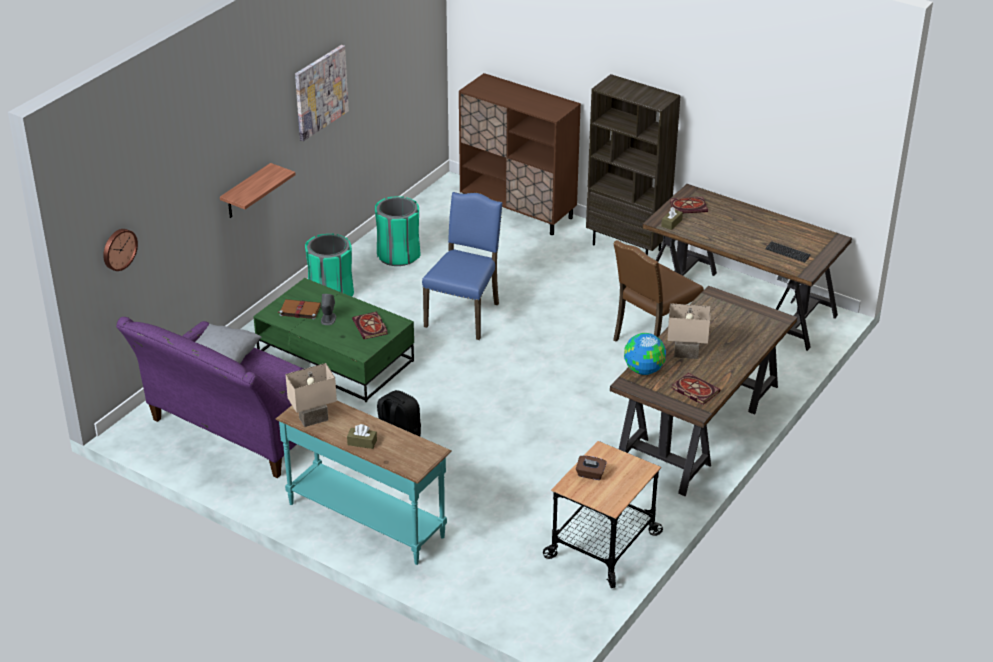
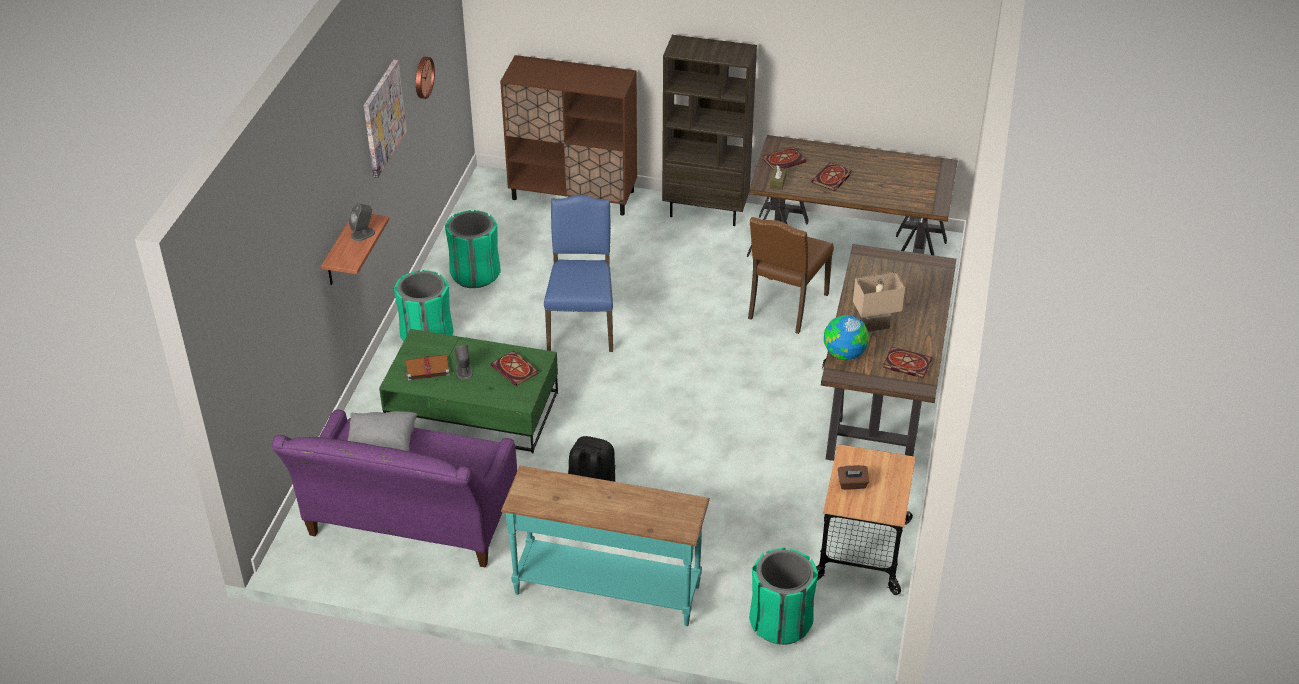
camera: 20 degrees left, 5 degrees up
wall clock [103,229,138,271] -> wall clock moved to [416,57,435,99]
beige table lamp [285,363,337,427] -> none
brown tissue box [347,424,377,449] -> none
keyboard [765,241,811,262] -> none
none -> grey speaker [349,204,375,241]
none -> green trash can [749,548,818,645]
none -> book [811,162,852,191]

